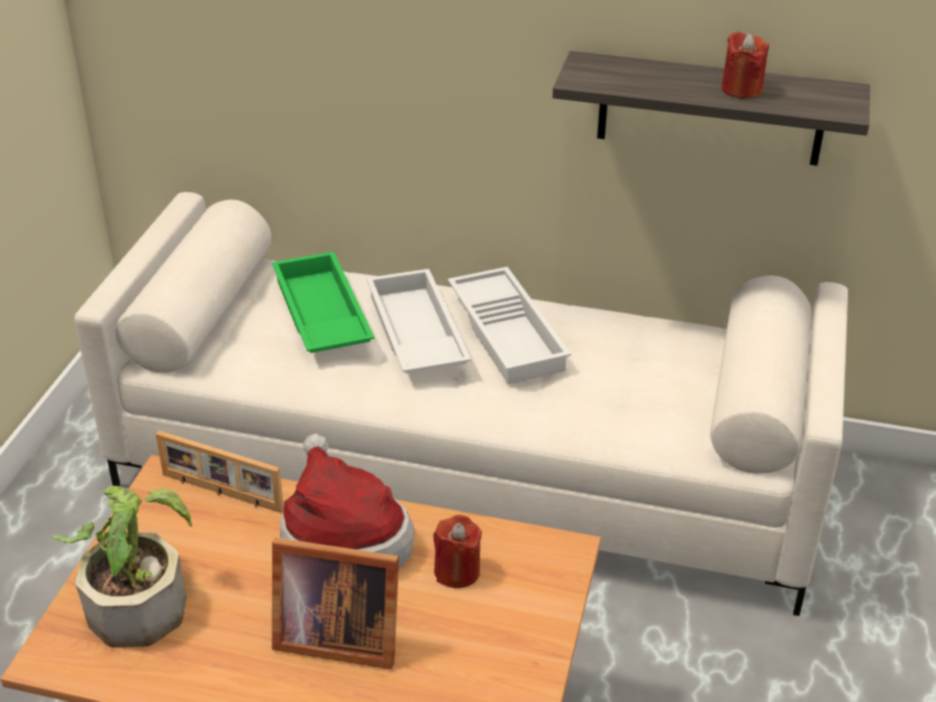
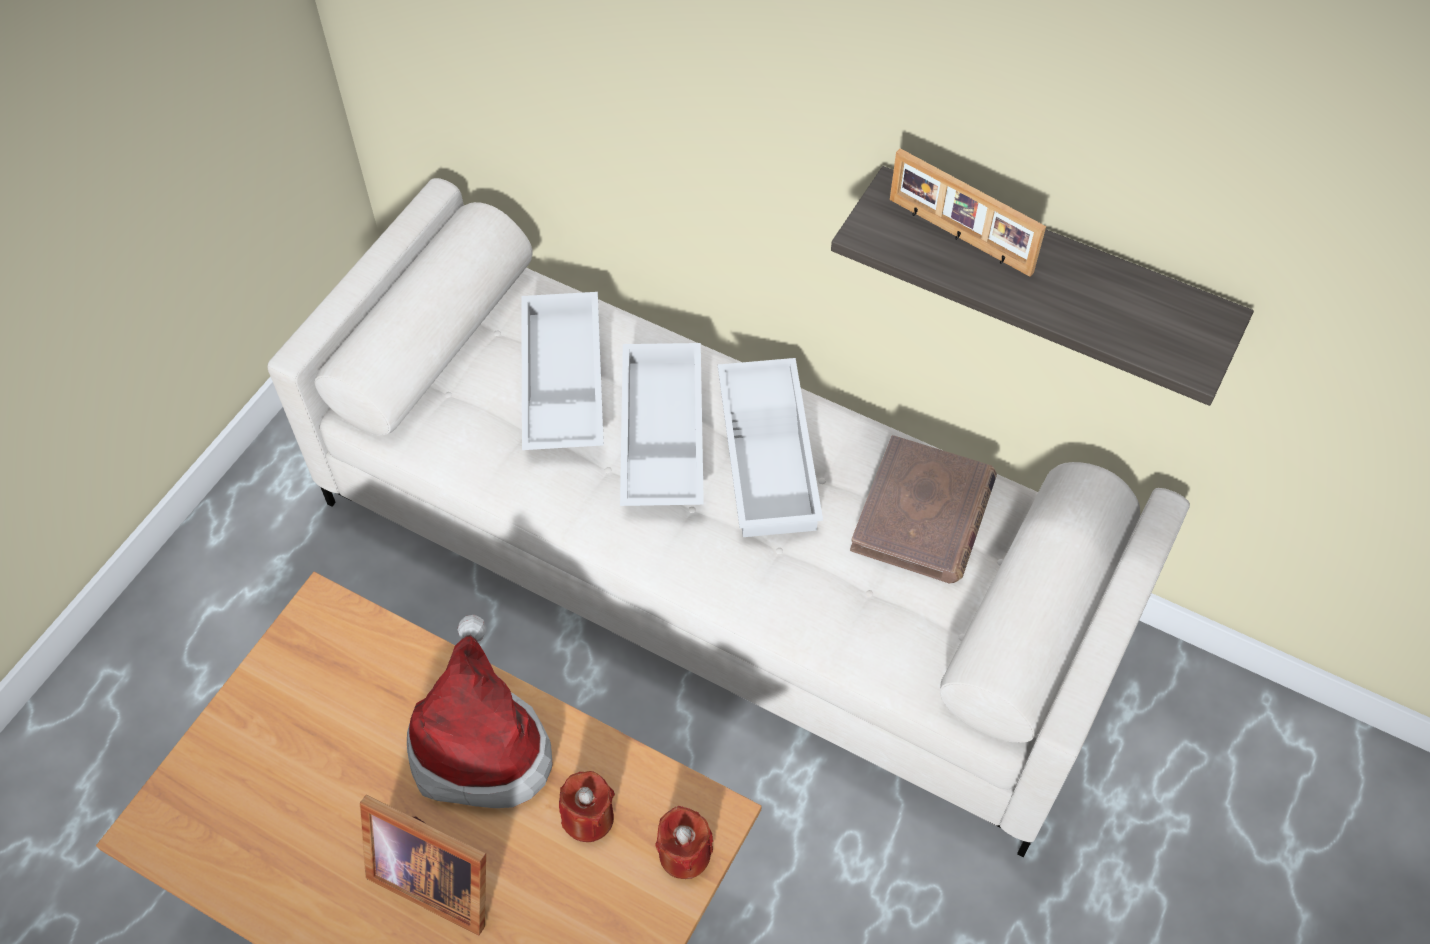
camera: 15 degrees right, 20 degrees up
potted plant [52,486,192,647] -> none
picture frame [156,431,284,513] -> picture frame moved to [890,148,1046,277]
green tray [272,252,375,353] -> white tray [521,292,604,450]
red candle [721,31,769,99] -> red candle moved to [655,806,713,879]
none -> brown book [850,435,997,584]

